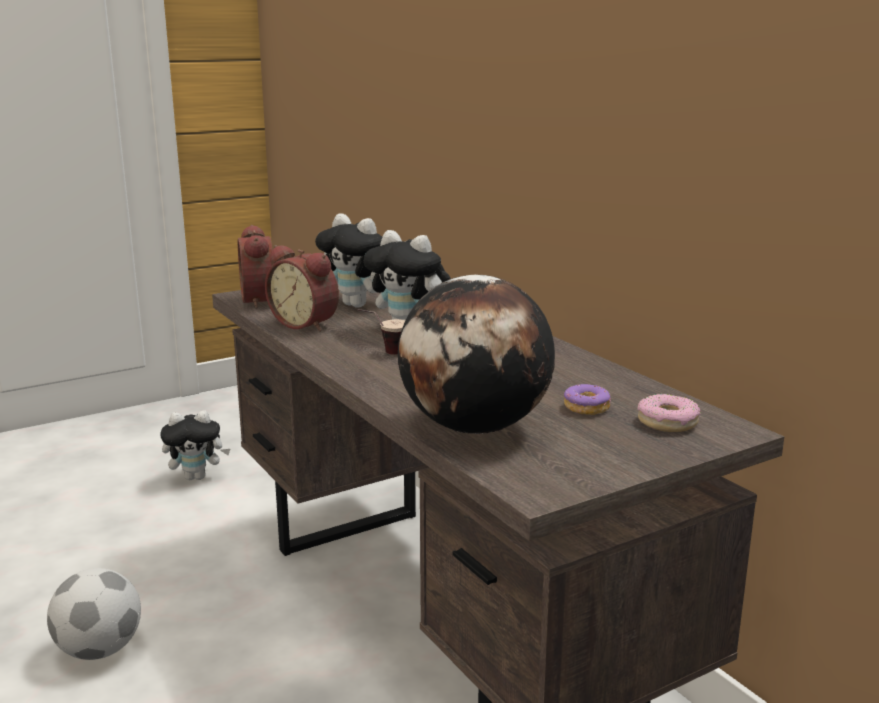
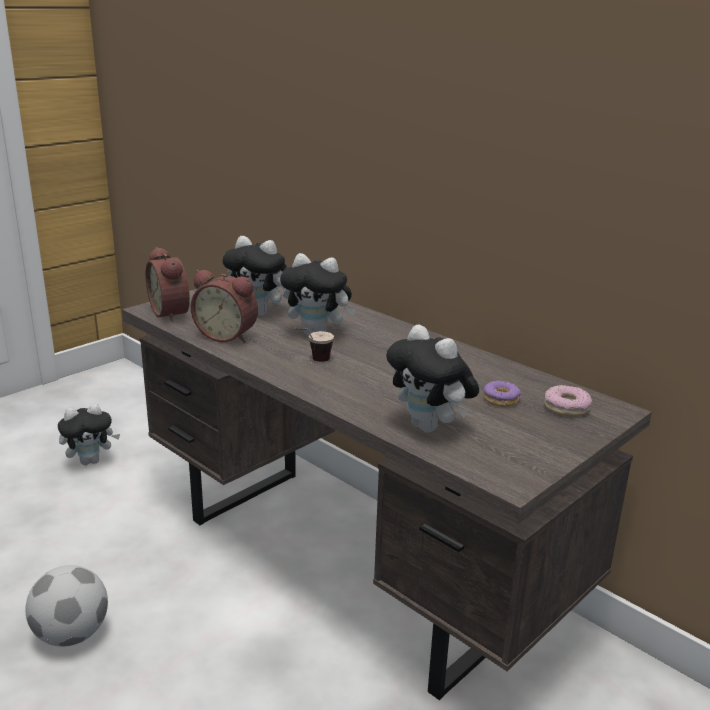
camera: 15 degrees left, 5 degrees up
globe [398,275,555,434] -> plush toy [386,325,479,433]

